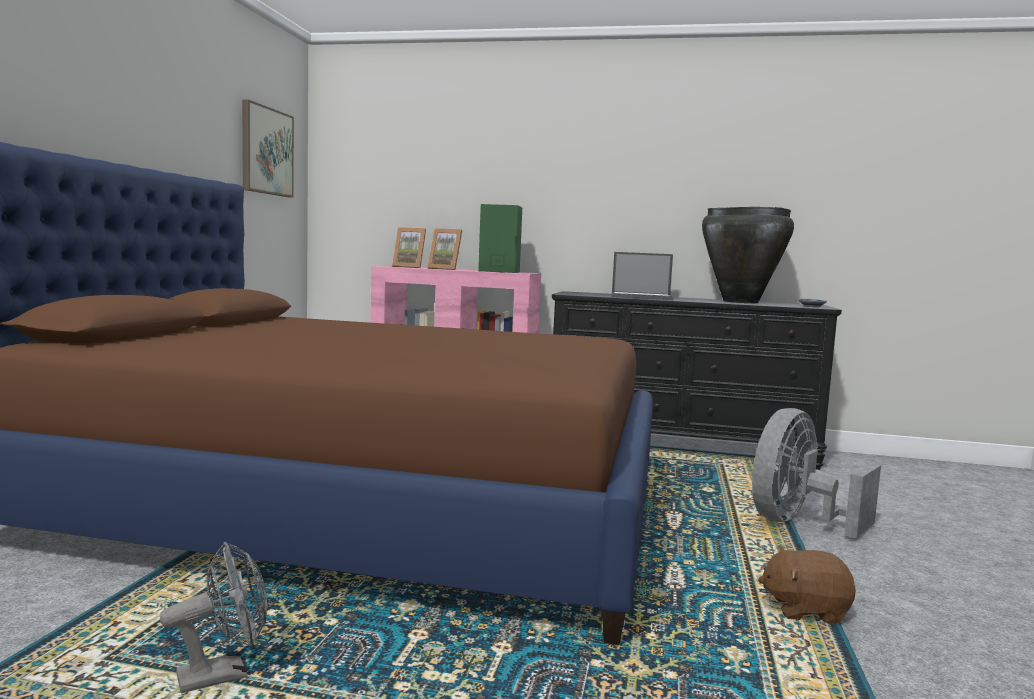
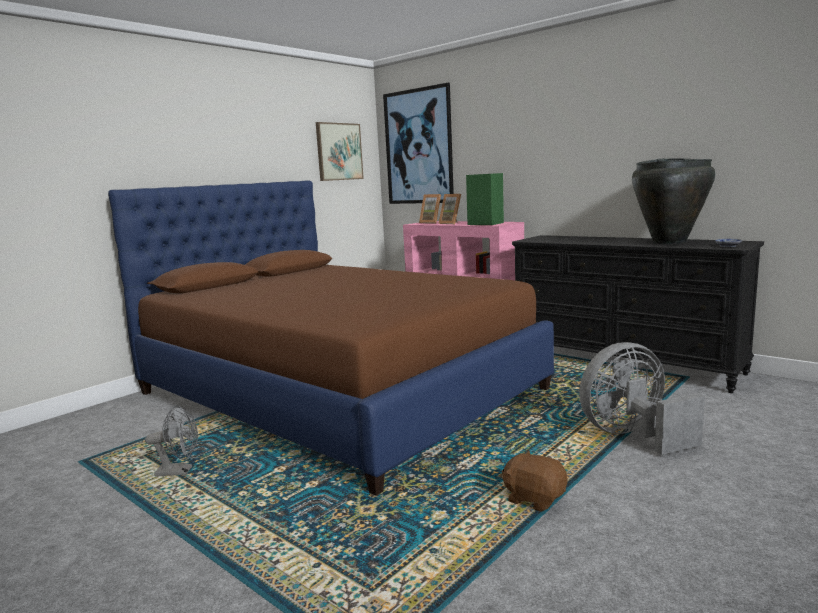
camera: 30 degrees right, 5 degrees up
laptop [611,252,674,300] -> none
none -> picture [383,83,454,204]

